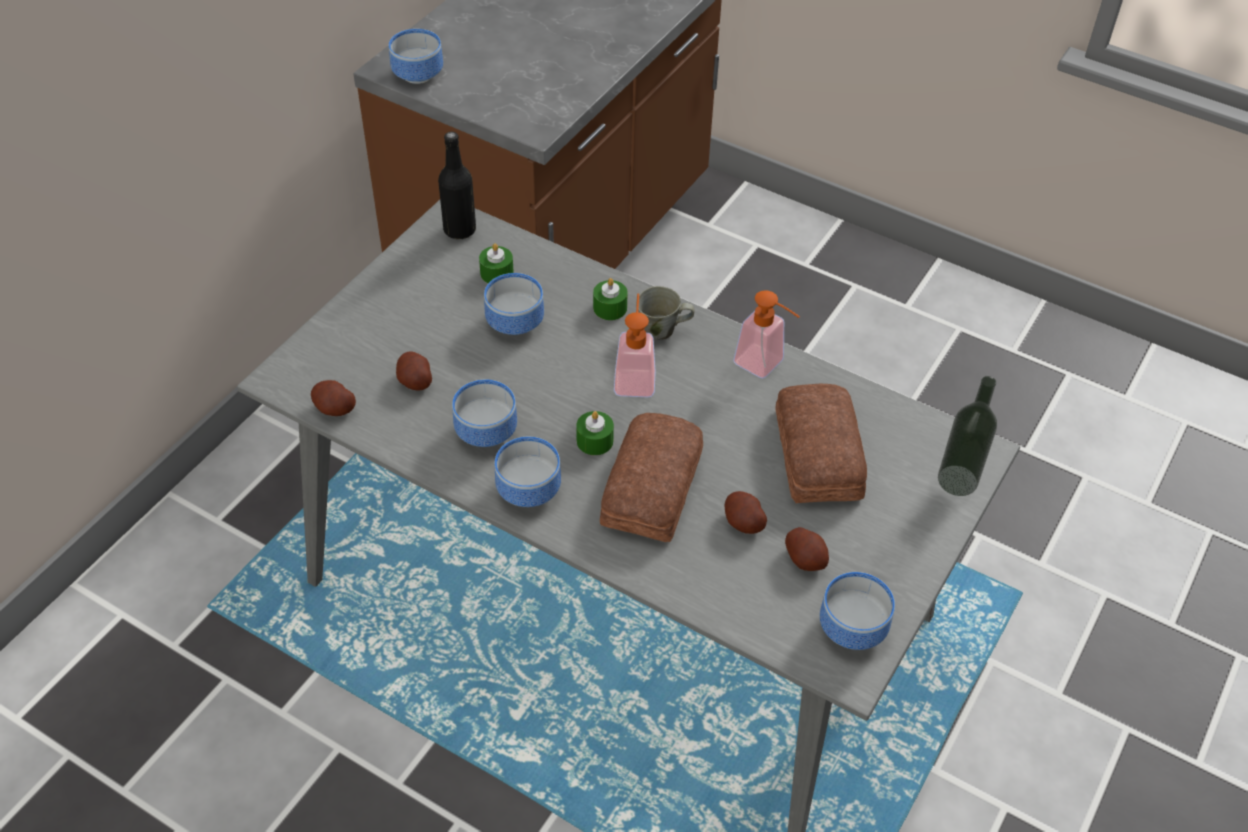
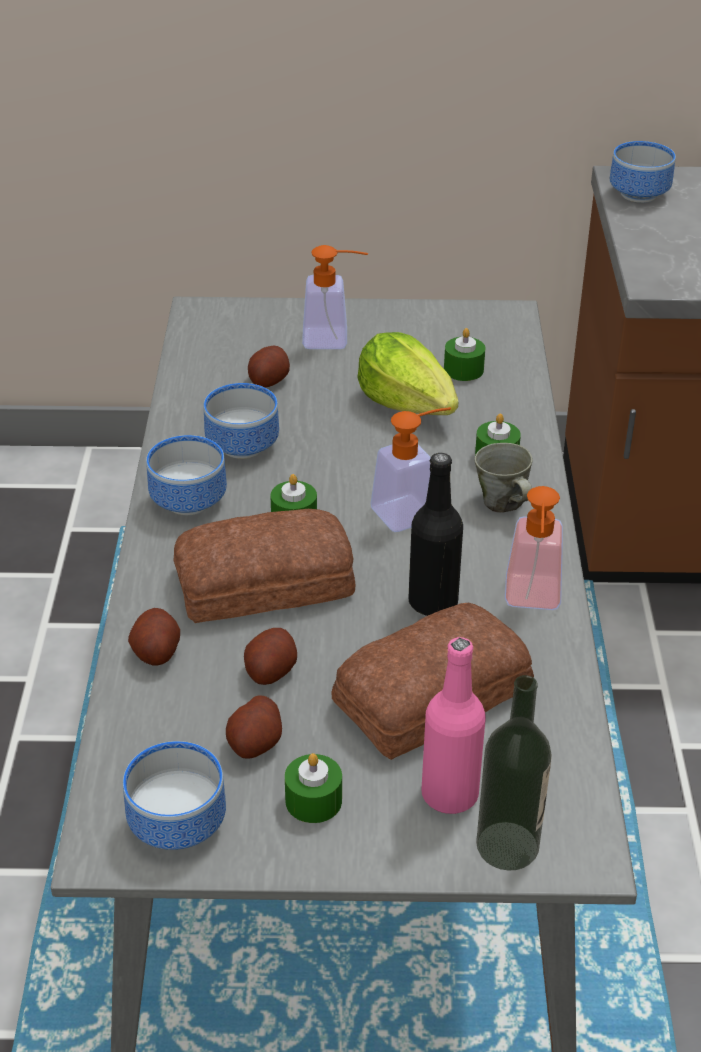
camera: 60 degrees right, 10 degrees down
potato [311,380,356,416] -> potato moved to [128,608,180,666]
black bottle [438,132,476,239] -> black bottle moved to [408,453,463,616]
bowl [484,273,544,335] -> lettuce [357,332,458,415]
none -> green candle [285,753,342,823]
none -> soap dispenser [302,245,368,349]
none -> pink bottle [421,637,486,814]

